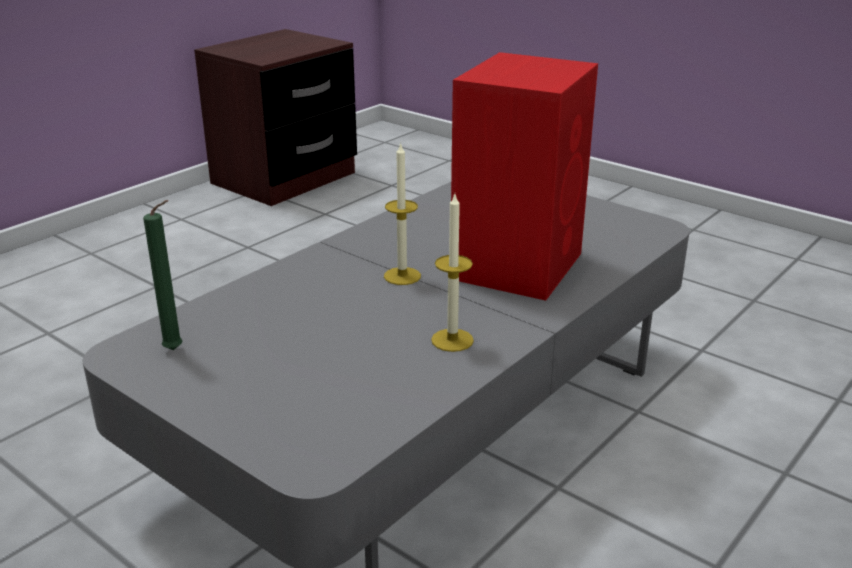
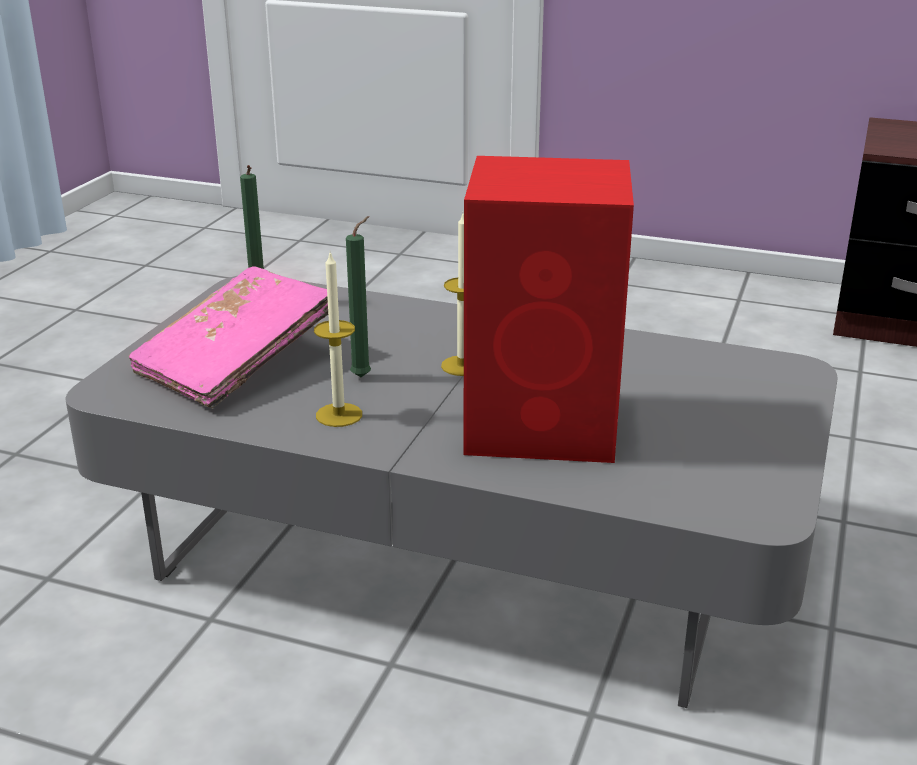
camera: 70 degrees right, 0 degrees up
none -> pink book [129,266,328,408]
none -> green candle [346,216,371,377]

